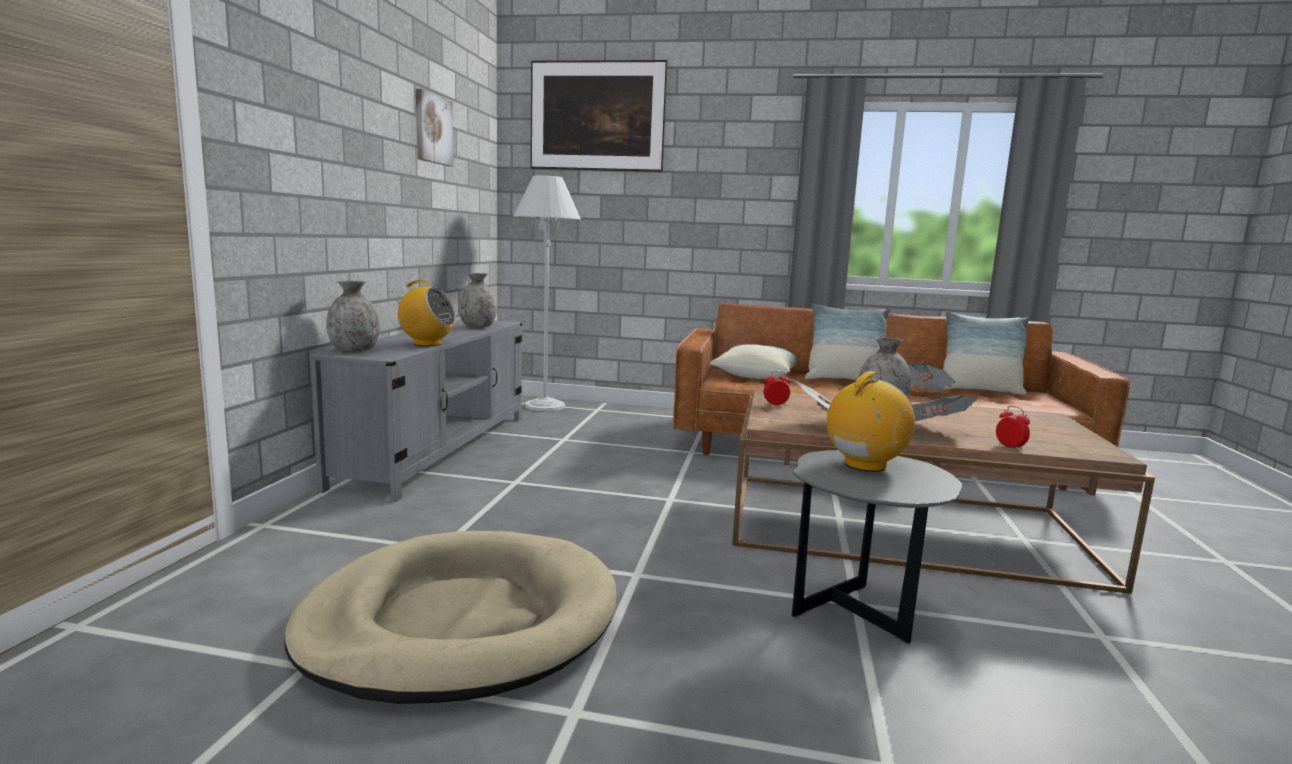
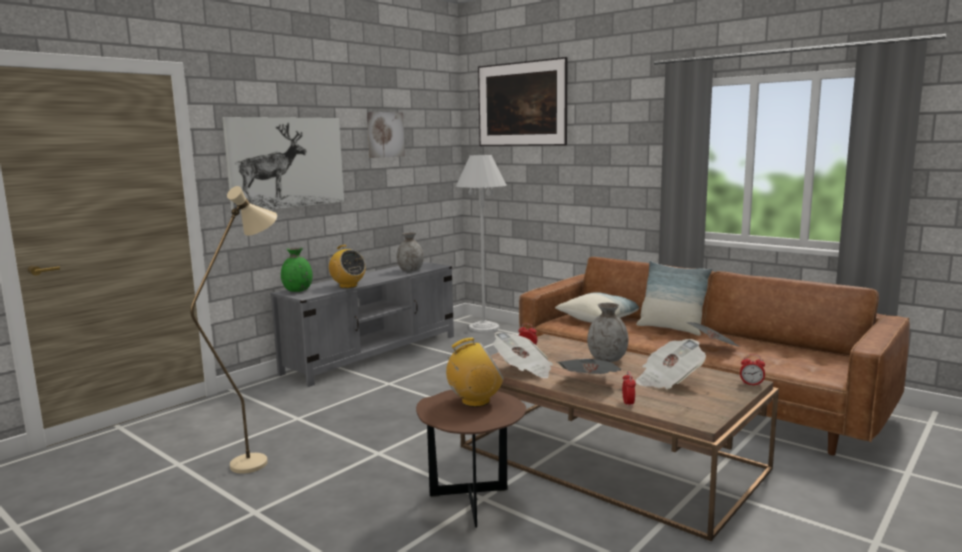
camera: 30 degrees right, 0 degrees up
beige dog bed [284,531,617,704] -> beige floor lamp [190,186,277,474]
grey vase [326,281,380,352] -> green vase [281,247,313,292]
grey side table [792,450,962,644] -> brown side table [416,390,526,528]
pillow [943,311,1030,395] -> none
none -> picture [222,117,344,213]
none -> newspaper [635,339,706,389]
none -> alarm clock [740,354,765,386]

